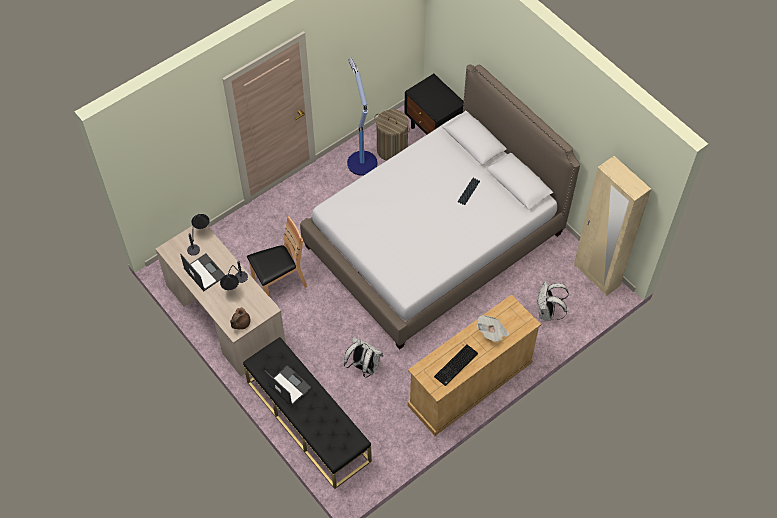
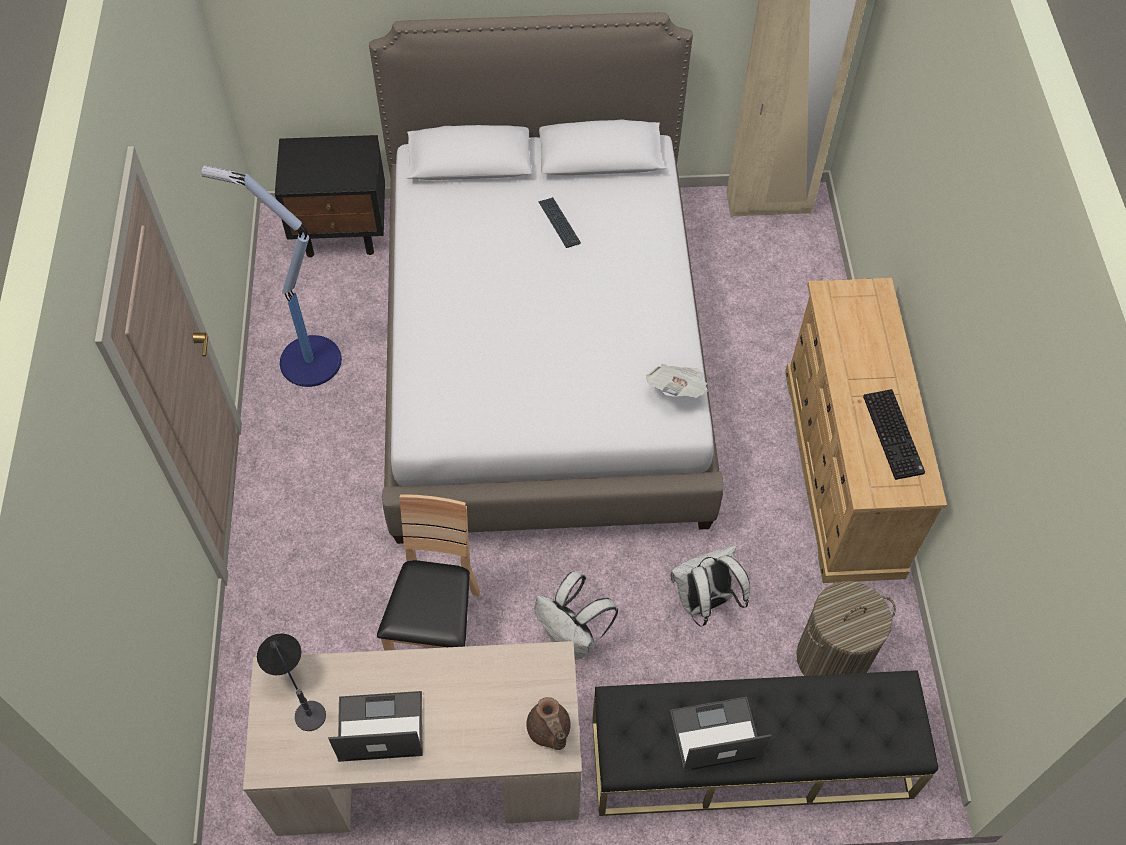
camera: 55 degrees left, 0 degrees up
table lamp [220,261,248,290] -> none
laundry basket [374,109,410,161] -> laundry basket moved to [796,581,896,676]
newspaper [476,315,509,342] -> newspaper moved to [646,364,709,398]
white backpack [537,281,569,321] -> white backpack moved to [534,571,618,659]

